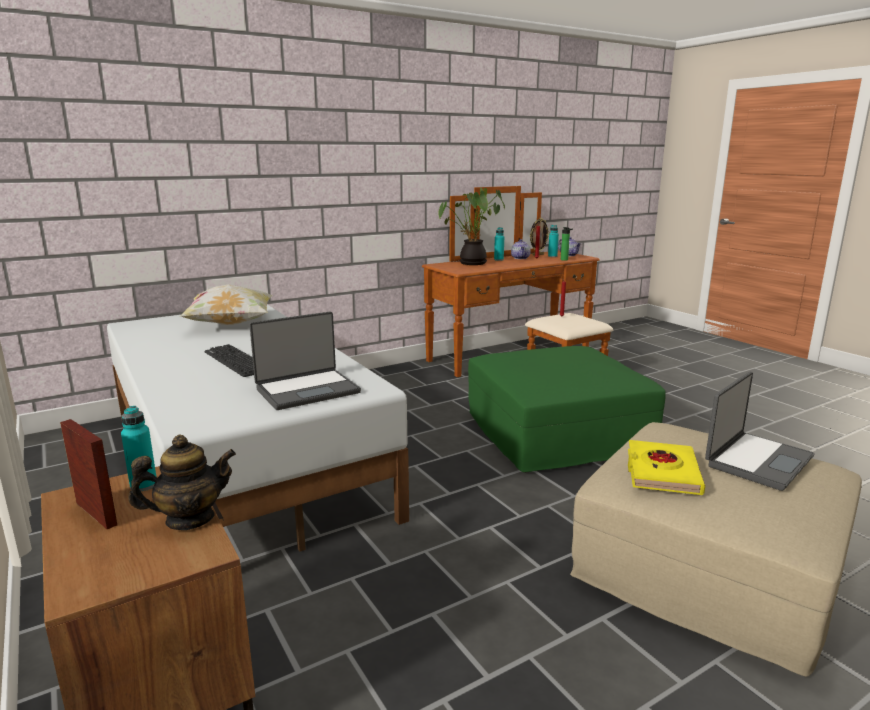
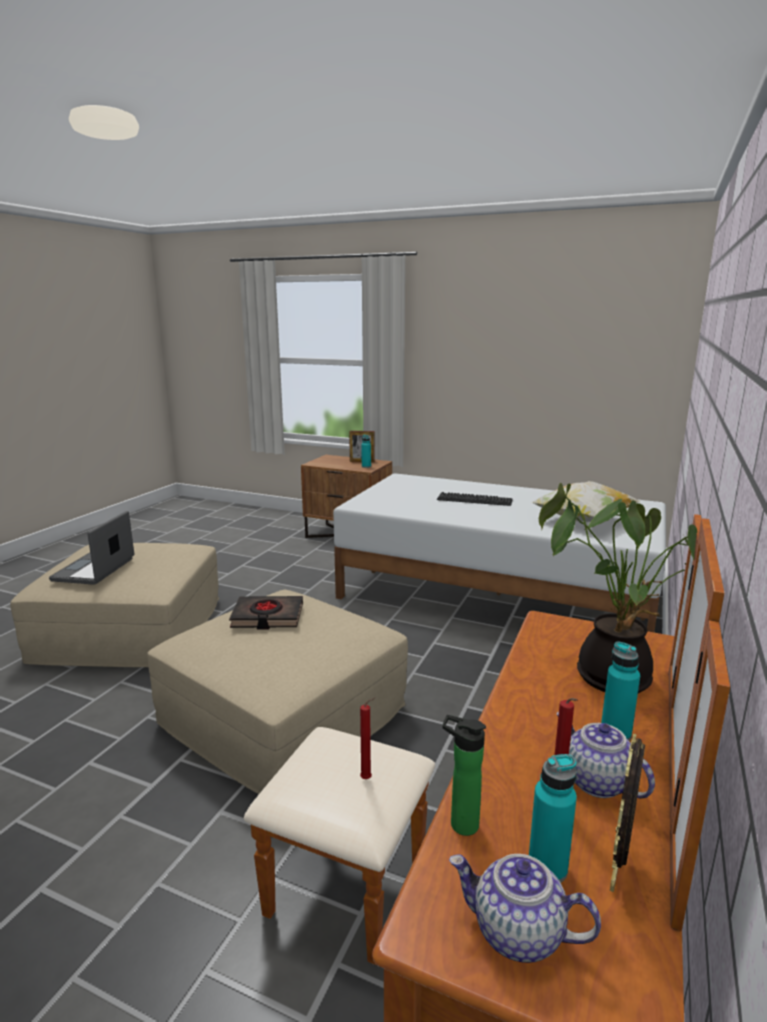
camera: 145 degrees right, 0 degrees up
teapot [128,434,236,530] -> none
laptop [249,312,361,410] -> none
green ottoman [468,346,666,473] -> beige ottoman [147,590,408,794]
yellow book [628,440,705,495] -> none
none -> black book [229,596,303,629]

